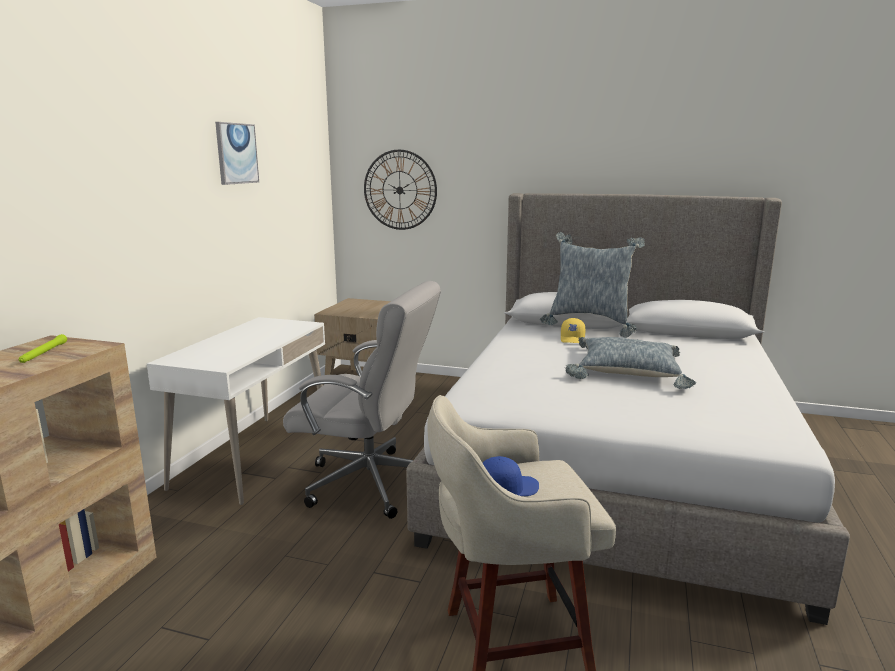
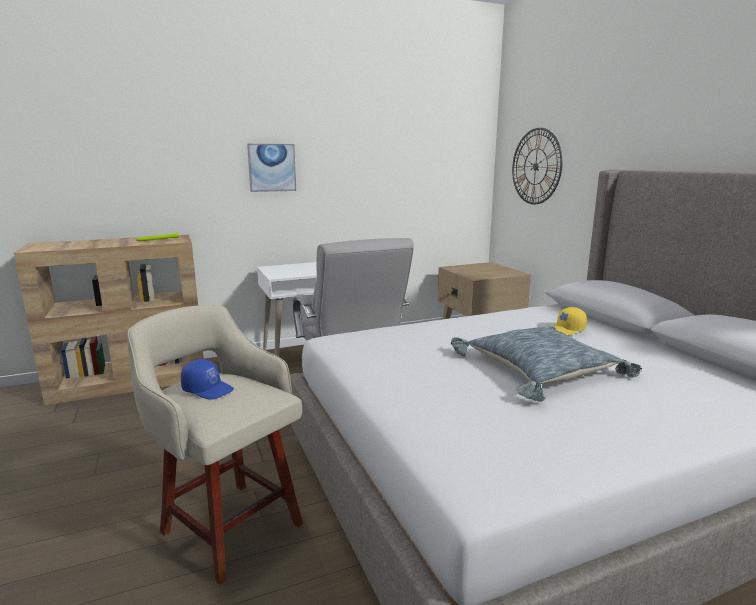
camera: 50 degrees right, 0 degrees up
picture [215,122,259,185] -> picture moved to [247,144,296,192]
pillow [539,232,645,338] -> none

